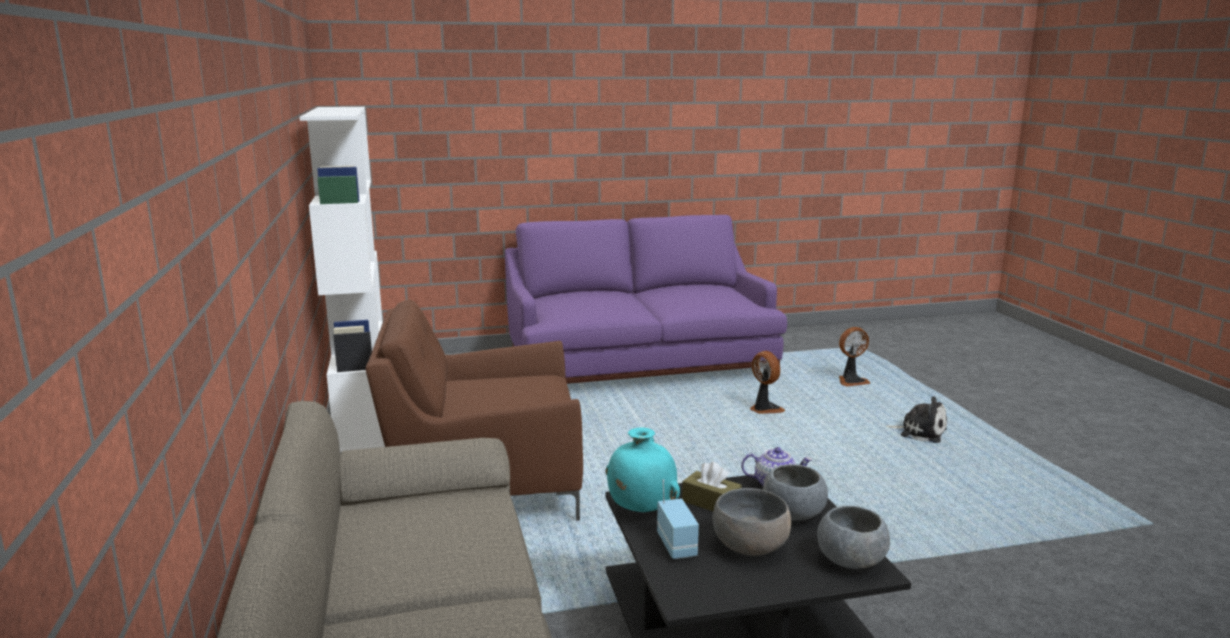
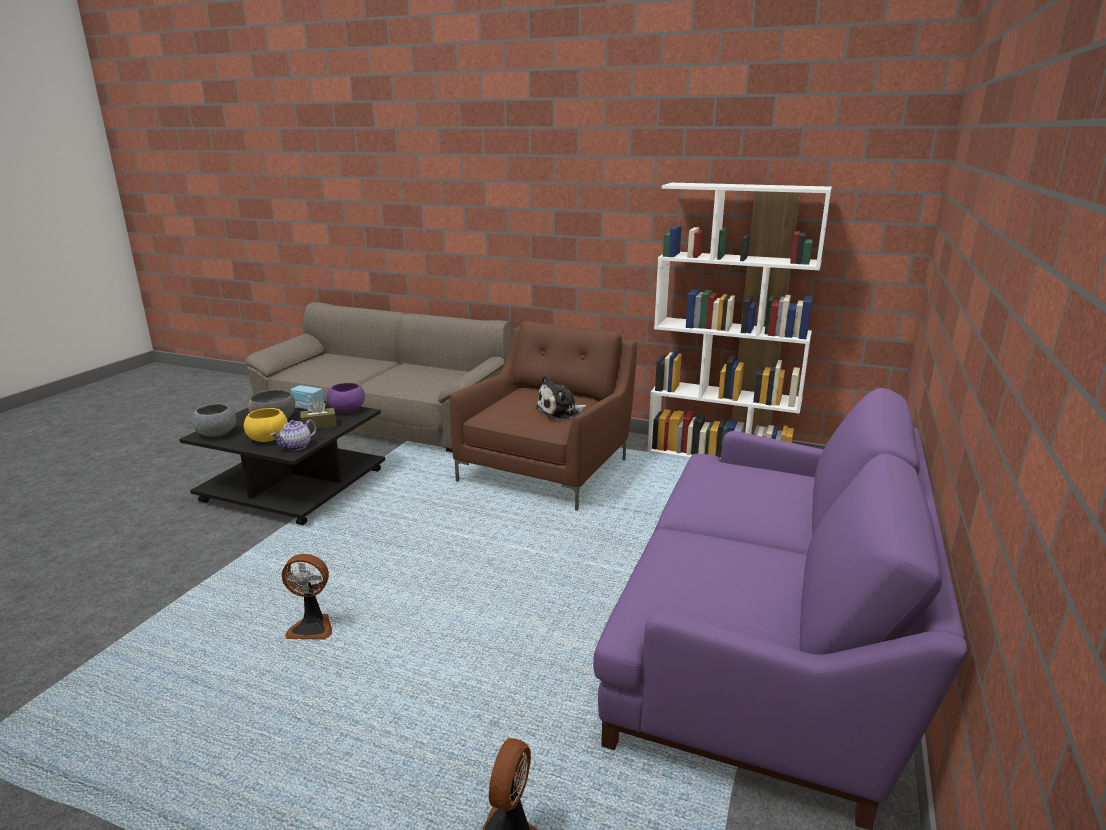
camera: 125 degrees right, 5 degrees up
turquoise vase [605,427,680,512] -> purple bowl [327,383,365,413]
fan [750,351,785,414] -> fan moved to [282,554,332,640]
grey bowl [763,464,828,521] -> yellow bowl [244,408,288,442]
plush toy [886,396,947,443] -> plush toy moved to [535,375,587,420]

